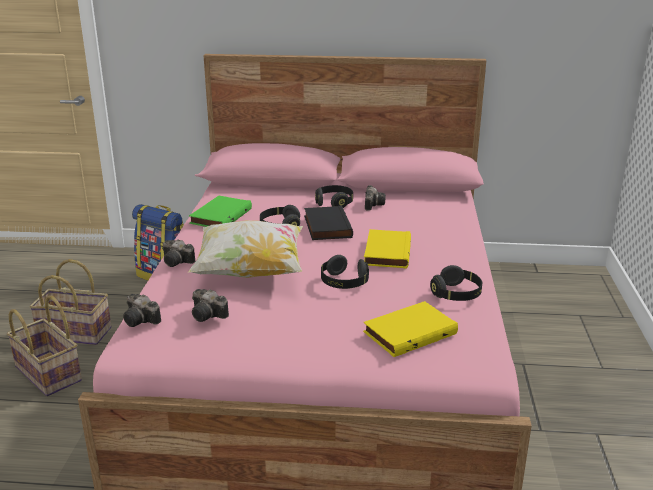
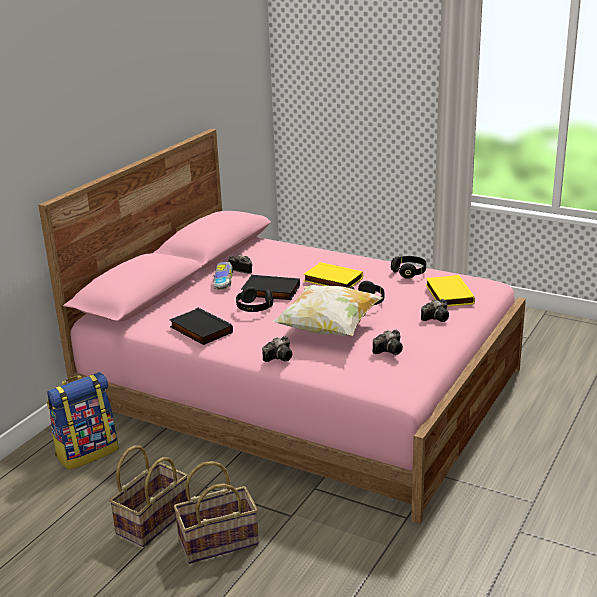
camera: 65 degrees left, 0 degrees up
camera [123,294,161,327] -> camera moved to [421,299,449,322]
green book [189,196,252,227] -> black book [170,308,233,345]
black headphones [315,185,353,208] -> toy car [213,261,233,290]

